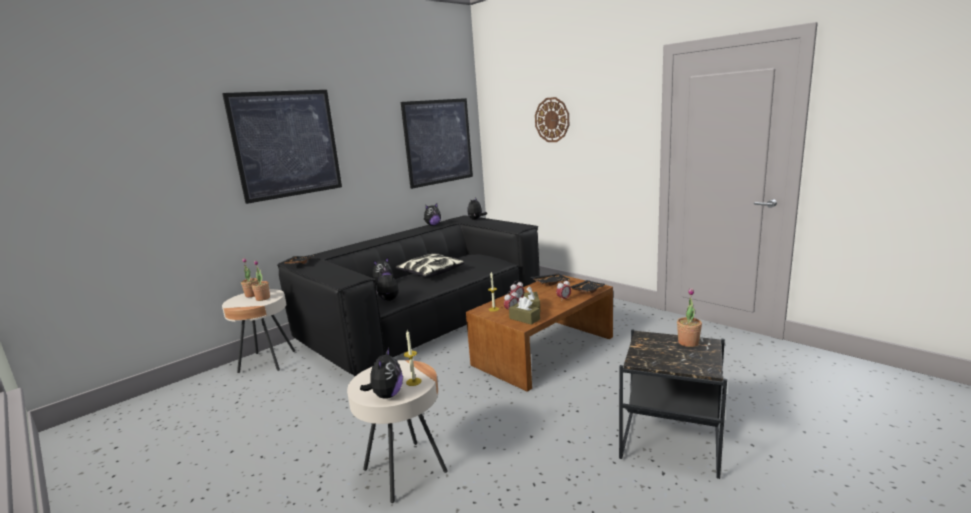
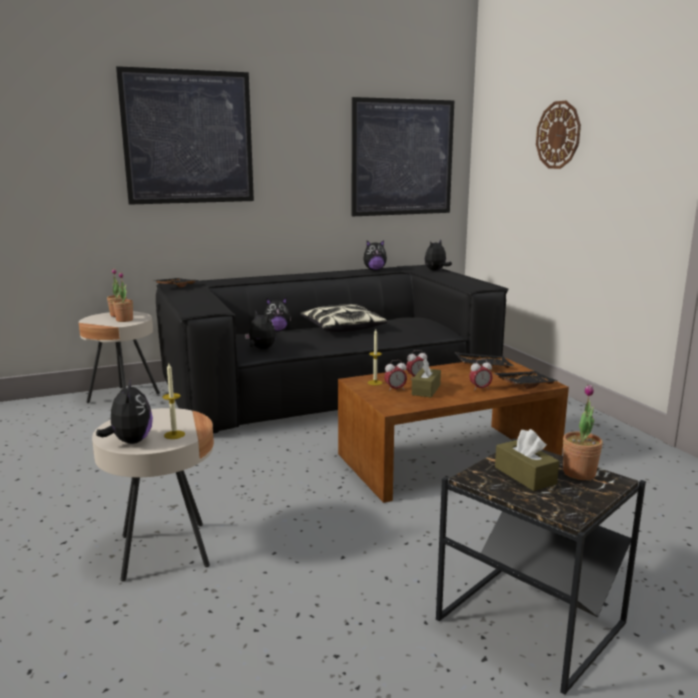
camera: 20 degrees right, 0 degrees up
plush toy [360,348,403,399] -> plush toy turned 45 degrees counterclockwise [96,379,153,444]
brown tissue box [509,297,540,325] -> brown tissue box moved to [495,429,559,491]

